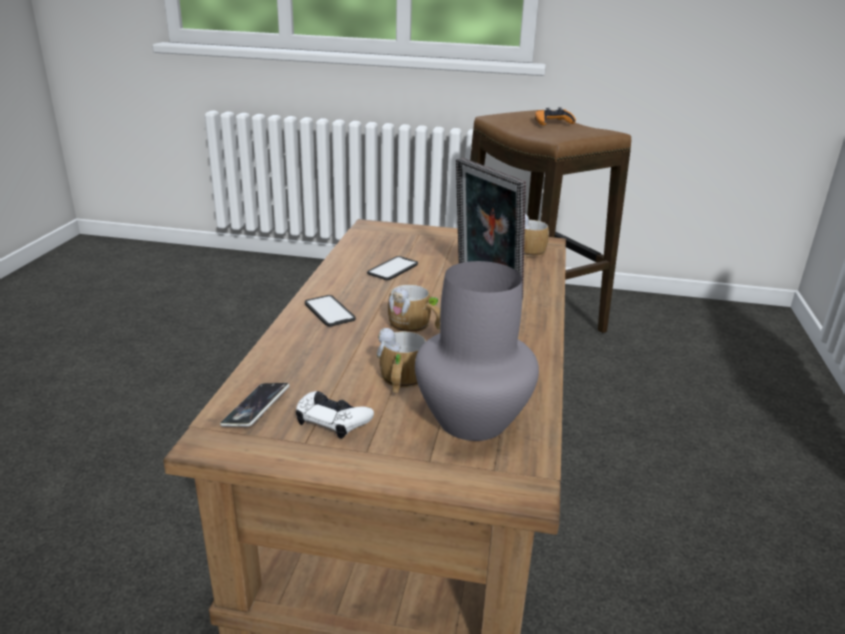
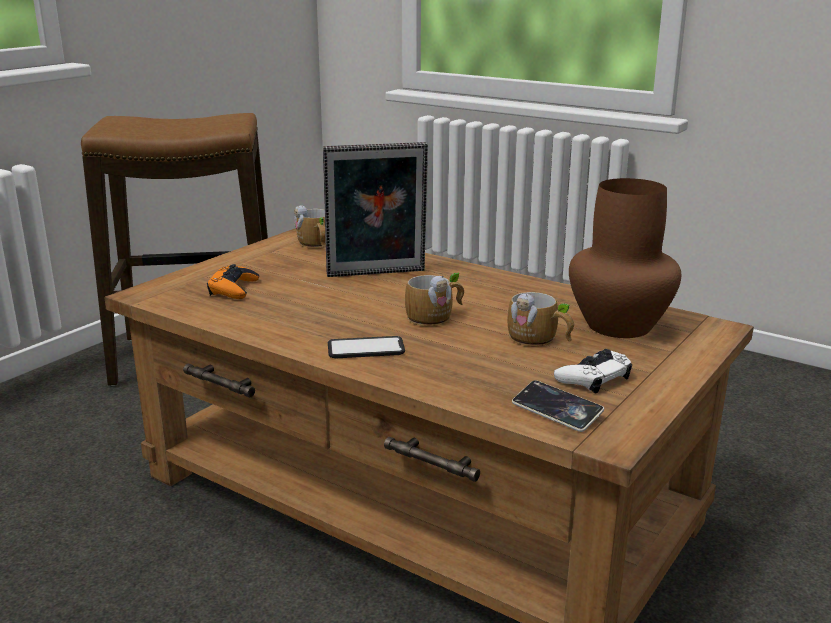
camera: 65 degrees left, 5 degrees down
phone [367,256,418,280] -> none
grey vase [415,261,539,441] -> brown vase [569,178,681,338]
orange game controller [535,107,576,125] -> orange game controller moved to [207,264,259,299]

